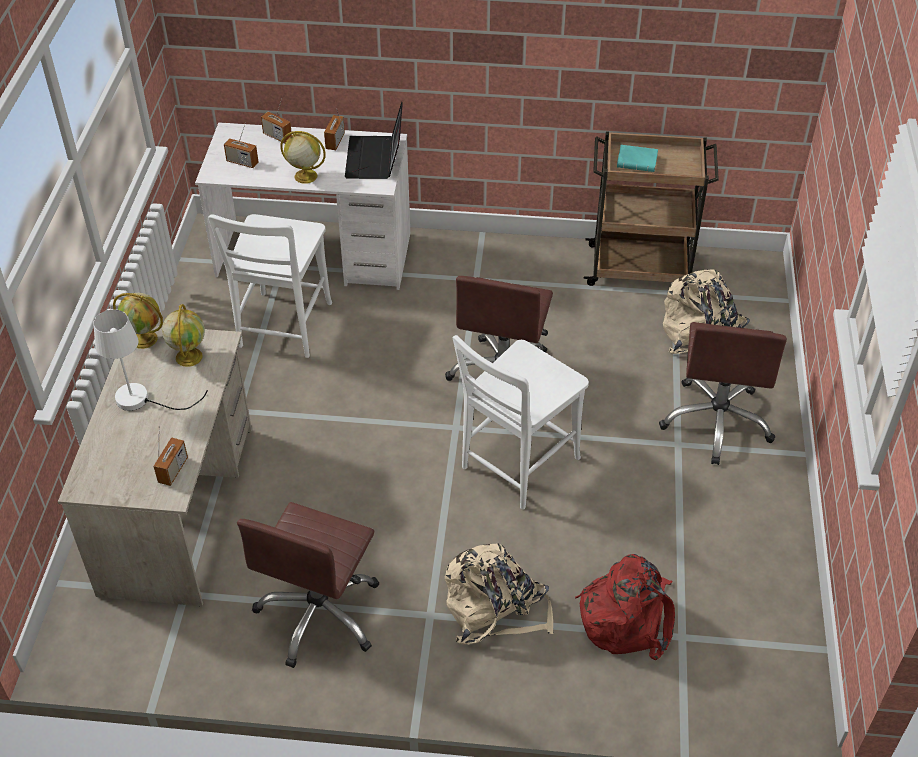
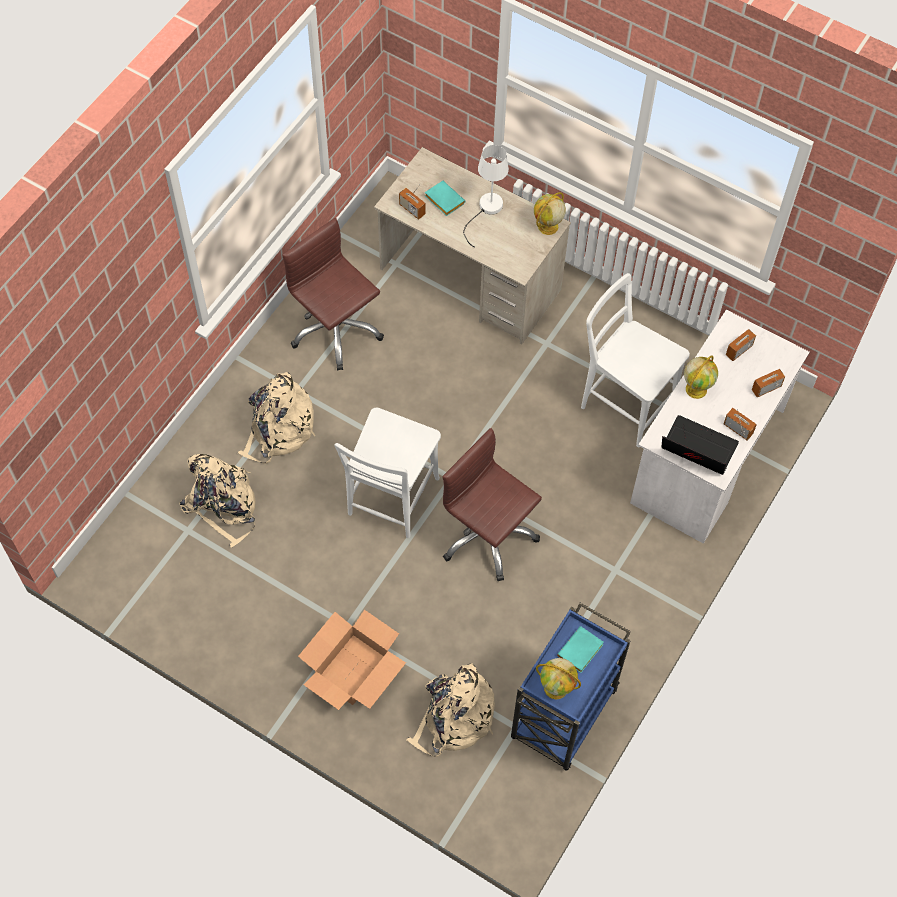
camera: 115 degrees right, 15 degrees up
globe [162,304,205,367] -> globe moved to [536,658,581,699]
white chair [453,335,589,509] -> white chair turned 135 degrees counterclockwise [334,408,441,538]
red backpack [575,554,675,660] -> beige backpack [179,454,256,548]
brown cart [584,131,719,286] -> blue cart [511,603,631,771]
brown office chair [659,322,787,465] -> cardboard box [298,610,406,710]
none -> turquoise book [425,181,465,216]

